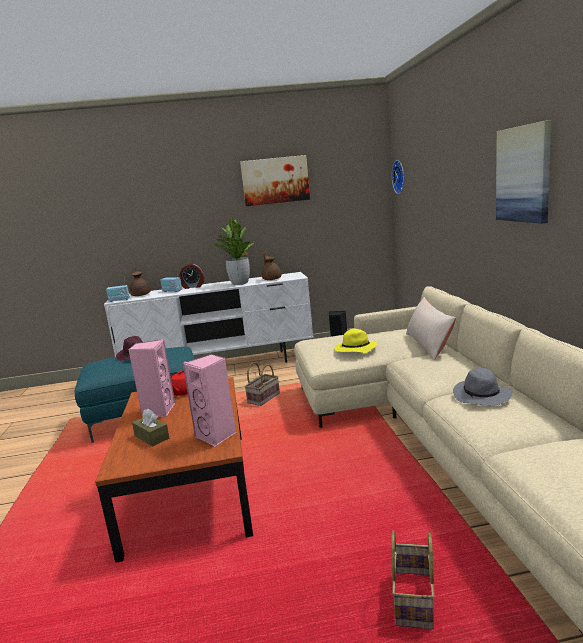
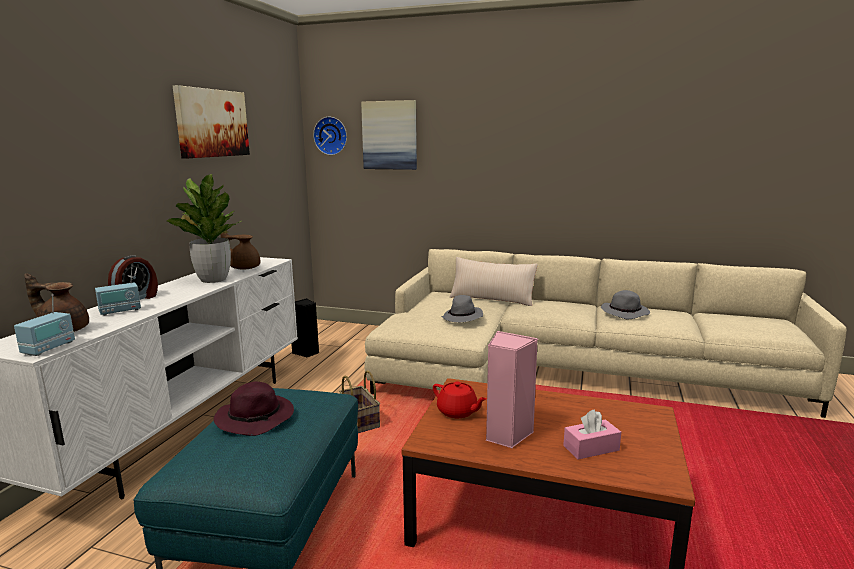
camera: 65 degrees left, 0 degrees up
brown tissue box [132,409,169,446] -> pink tissue box [563,409,621,459]
pink speaker [183,354,236,447] -> none
yellow hat [334,329,377,353] -> grey hat [441,295,483,322]
basket [391,530,434,629] -> none
picture [496,120,552,224] -> picture moved to [361,100,417,170]

